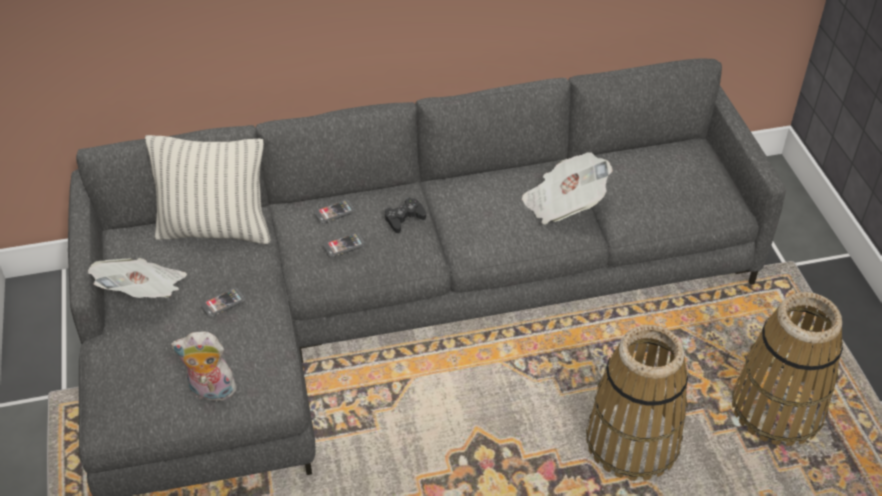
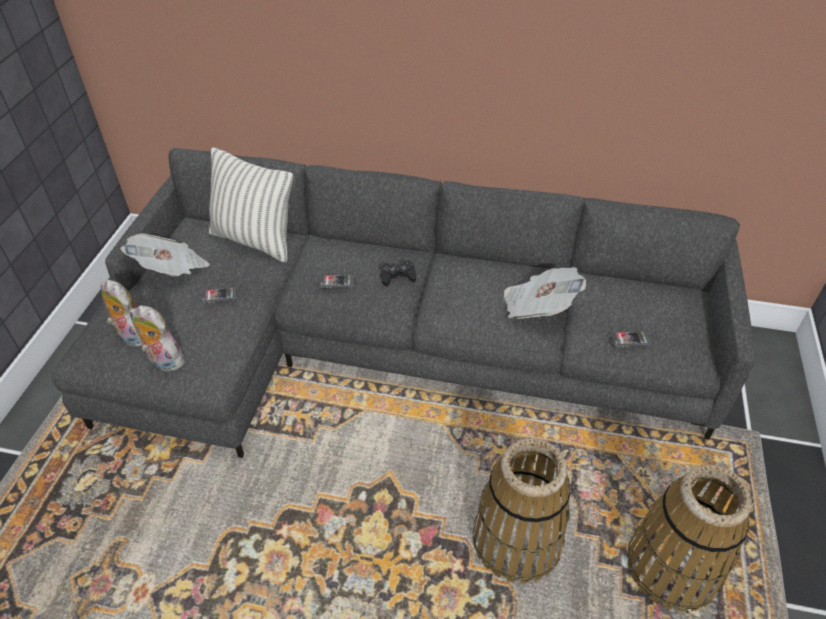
camera: 25 degrees right, 0 degrees up
phone [314,199,355,224] -> phone moved to [611,331,651,347]
none -> plush toy [101,280,142,347]

